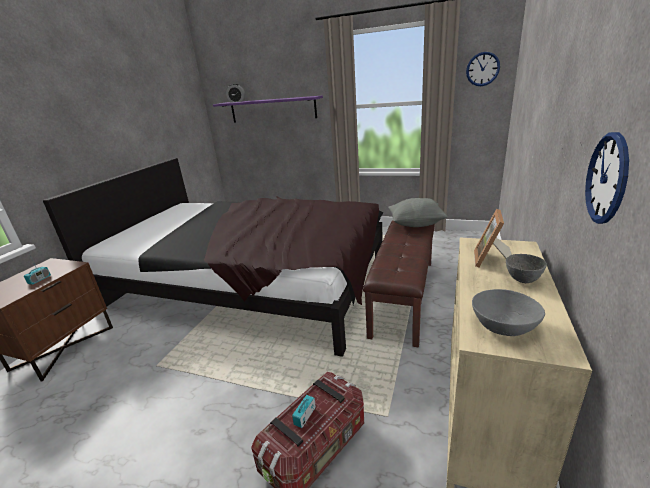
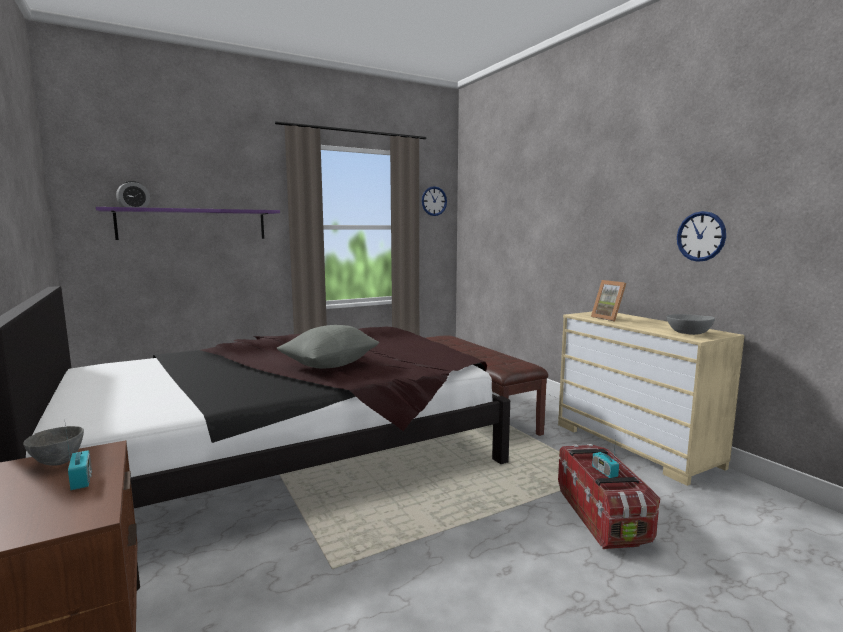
camera: 50 degrees left, 15 degrees down
grey pillow [388,198,448,227] -> grey pillow moved to [277,325,379,369]
grey bowl [506,254,547,283] -> grey bowl moved to [23,426,84,466]

